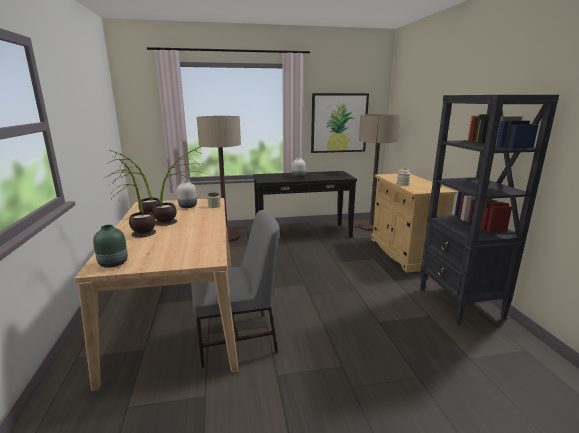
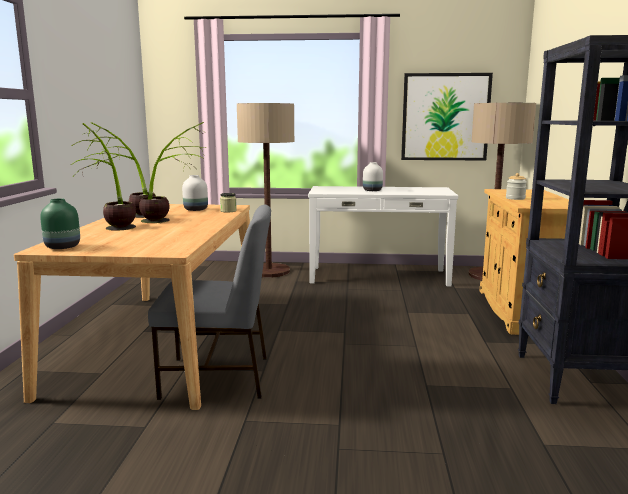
camera: 15 degrees right, 5 degrees down
black console table [253,171,357,238] -> white console table [308,186,458,287]

